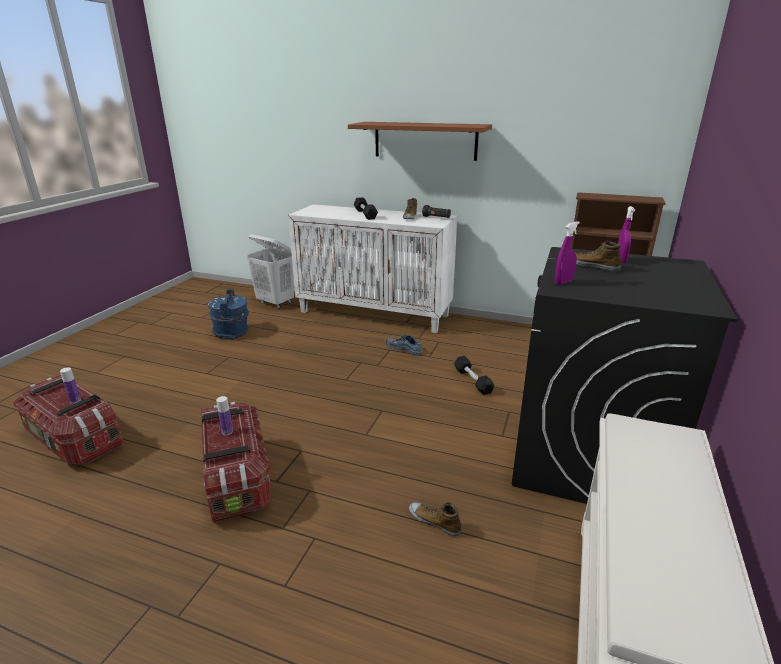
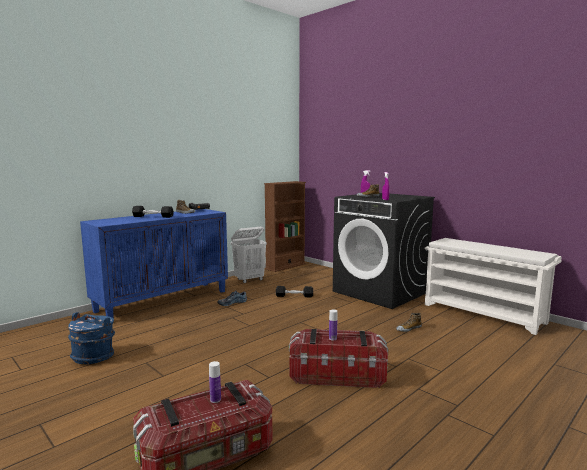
camera: 65 degrees left, 15 degrees down
white laundry basket [246,234,294,309] -> white laundry basket moved to [231,227,267,283]
white cabinet [288,204,457,333] -> blue cabinet [80,209,228,318]
brown shelf [348,122,492,161] -> none

